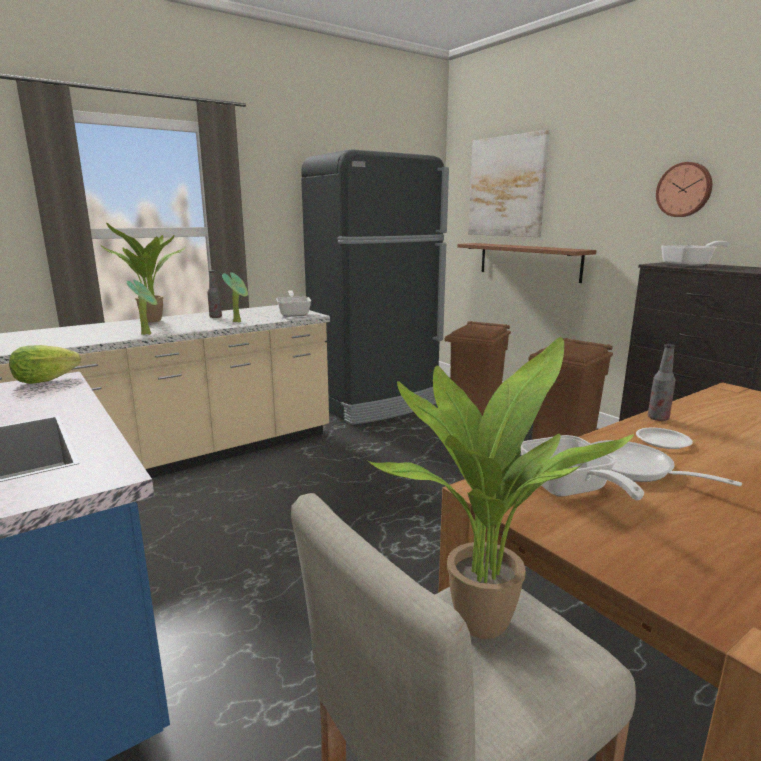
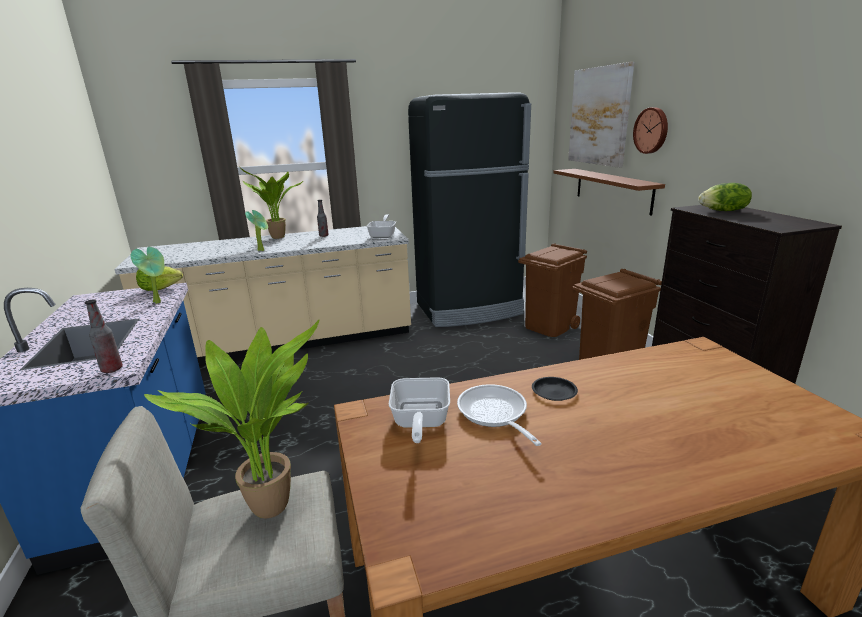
camera: 20 degrees right, 5 degrees up
potted plant [222,273,248,323] -> potted plant moved to [131,247,164,304]
white plate [636,428,693,449] -> black plate [532,377,578,401]
bottle [648,344,676,421] -> bottle moved to [85,299,123,373]
wall clock [656,162,712,217] -> wall clock moved to [633,107,668,154]
frying pan [661,241,730,267] -> lettuce [698,183,752,211]

